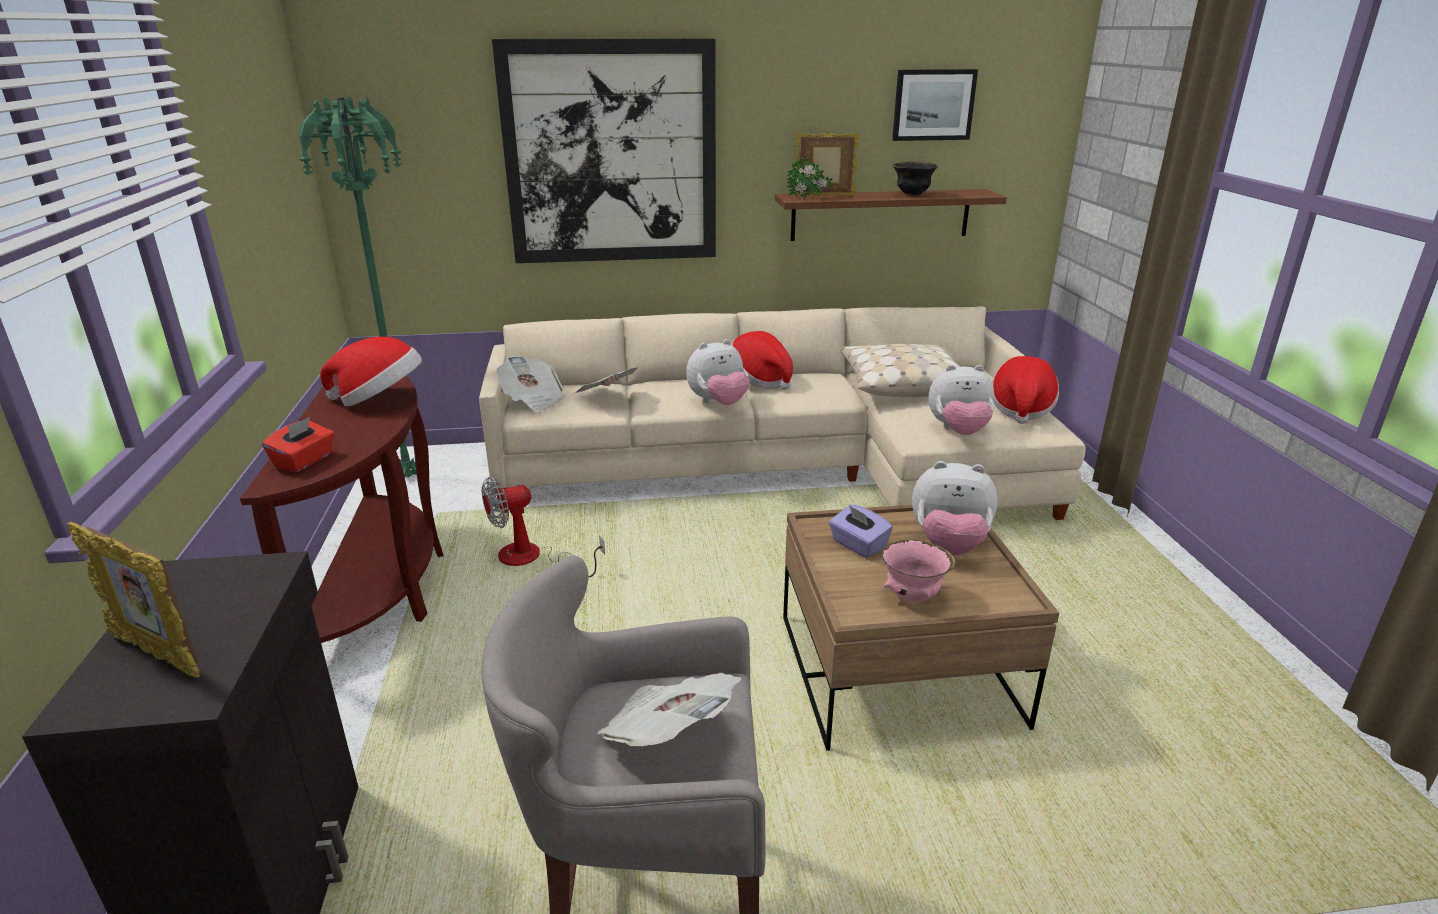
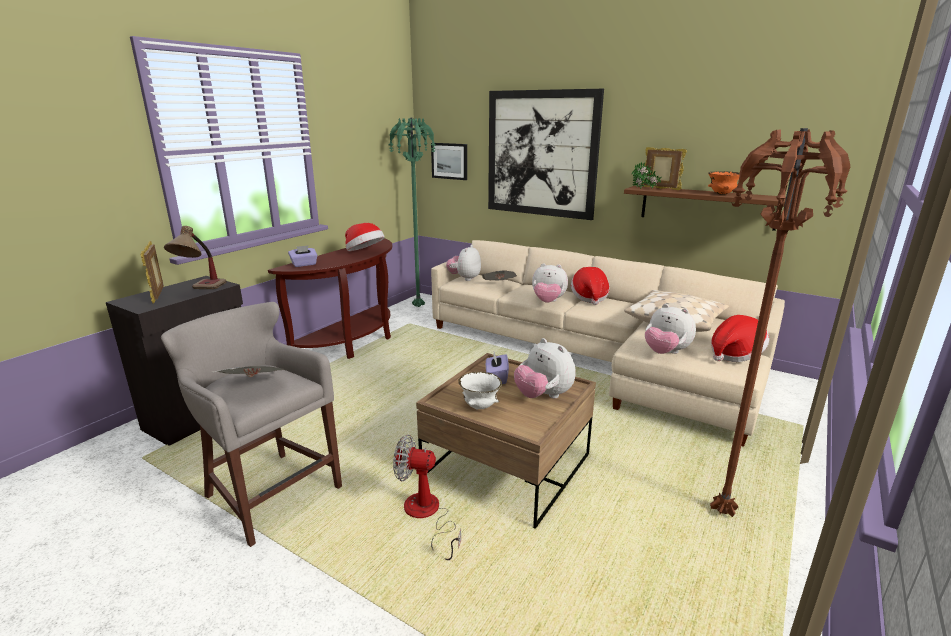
camera: 40 degrees right, 5 degrees down
red tissue box [262,417,334,472] -> purple tissue box [288,246,318,267]
fan [482,477,605,577] -> fan moved to [393,435,461,560]
newspaper [496,355,565,412] -> plush toy [446,245,481,281]
pink bowl [881,539,955,603] -> white bowl [458,372,502,410]
picture [892,69,978,141] -> picture moved to [431,143,467,180]
black bowl [892,162,938,196] -> orange bowl [708,171,740,195]
none -> table lamp [164,226,226,289]
none -> brown floor lamp [710,128,851,517]

